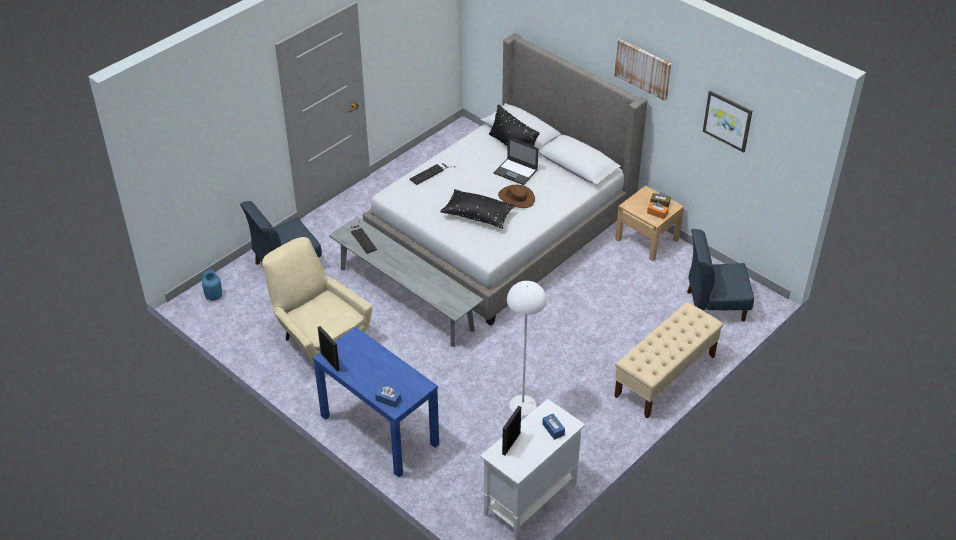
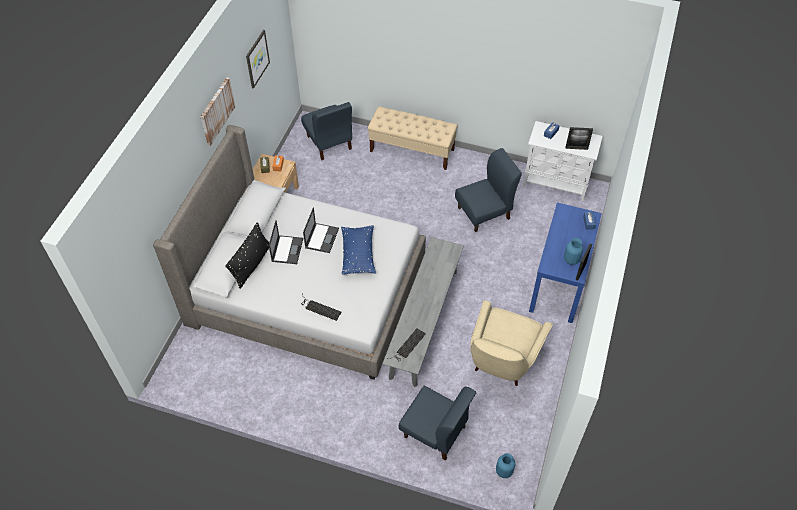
camera: 115 degrees left, 10 degrees up
black pillow [440,189,515,229] -> blue pillow [341,225,376,275]
brown hat [498,185,535,208] -> laptop [303,207,339,253]
white floor lamp [507,281,547,416] -> blue chair [455,148,522,232]
none -> blue vase [564,238,583,265]

